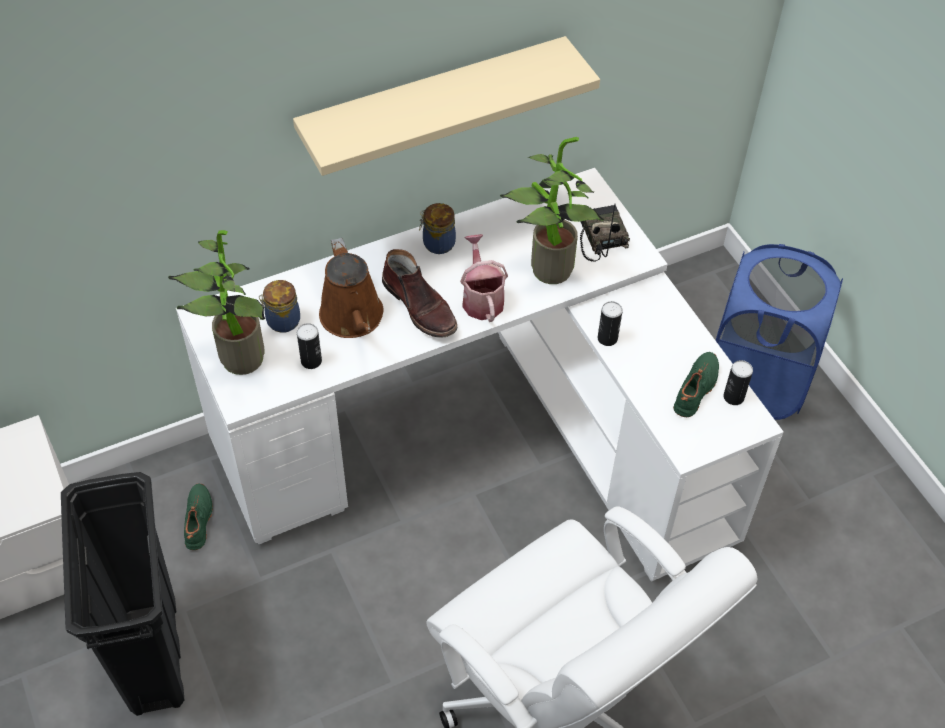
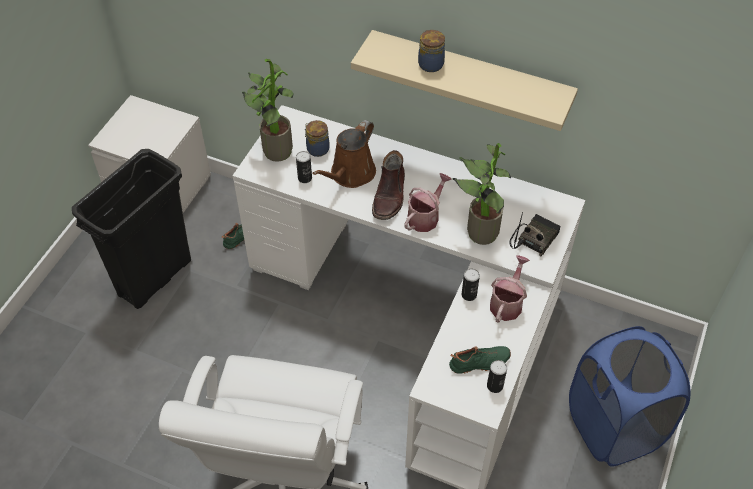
camera: 50 degrees right, 0 degrees up
jar [419,203,456,254] -> jar moved to [418,30,445,72]
none -> watering can [490,255,530,323]

